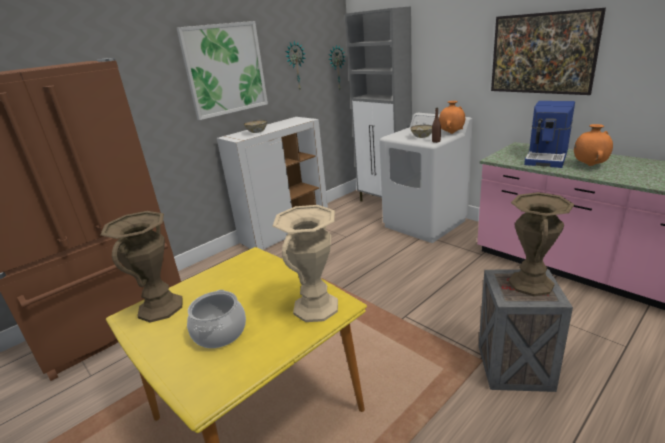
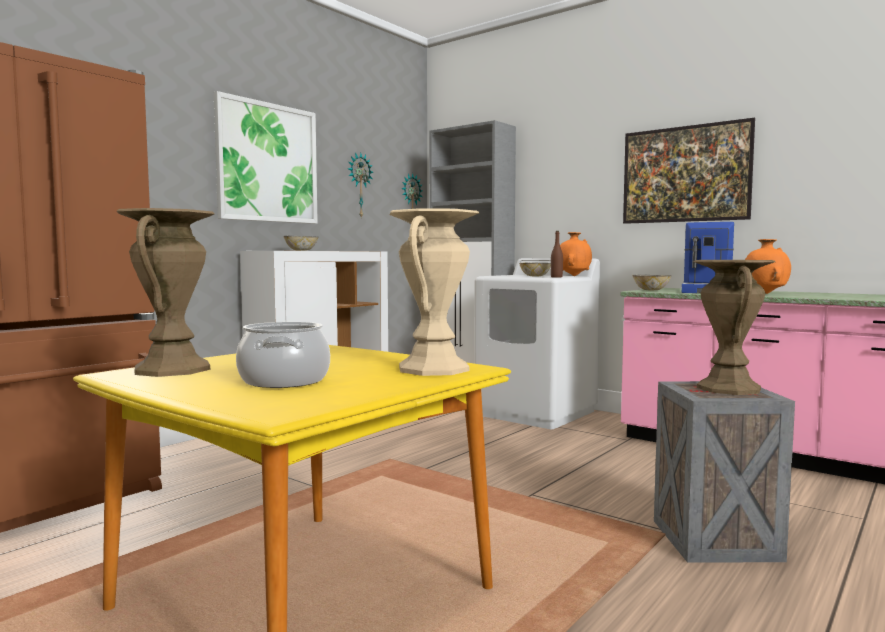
camera: 10 degrees left, 20 degrees down
none -> bowl [632,275,671,290]

